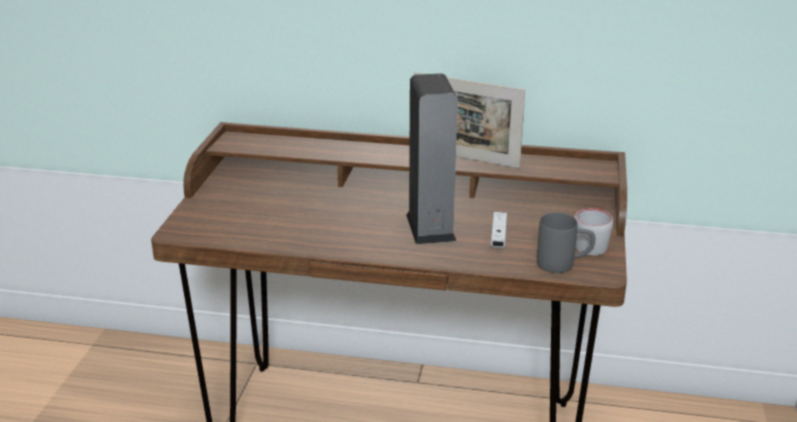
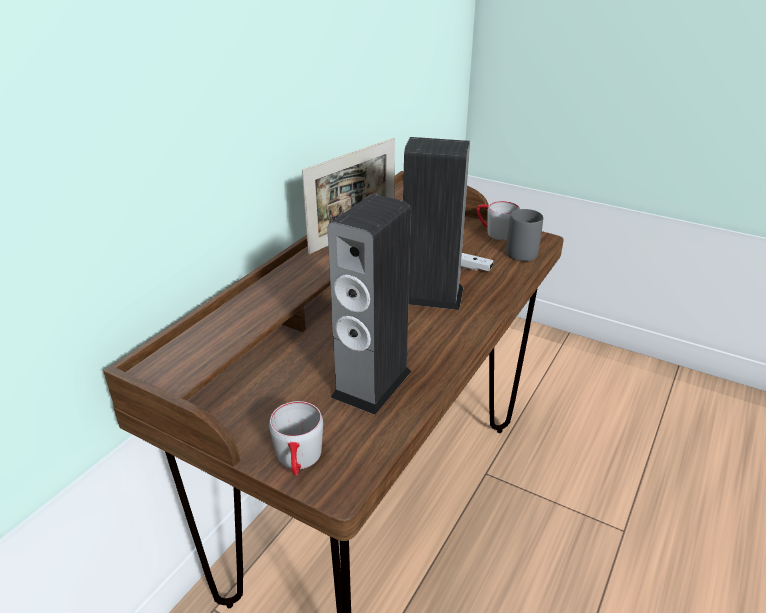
camera: 70 degrees left, 5 degrees up
none -> grey mug [269,401,323,476]
none -> speaker [327,194,411,415]

